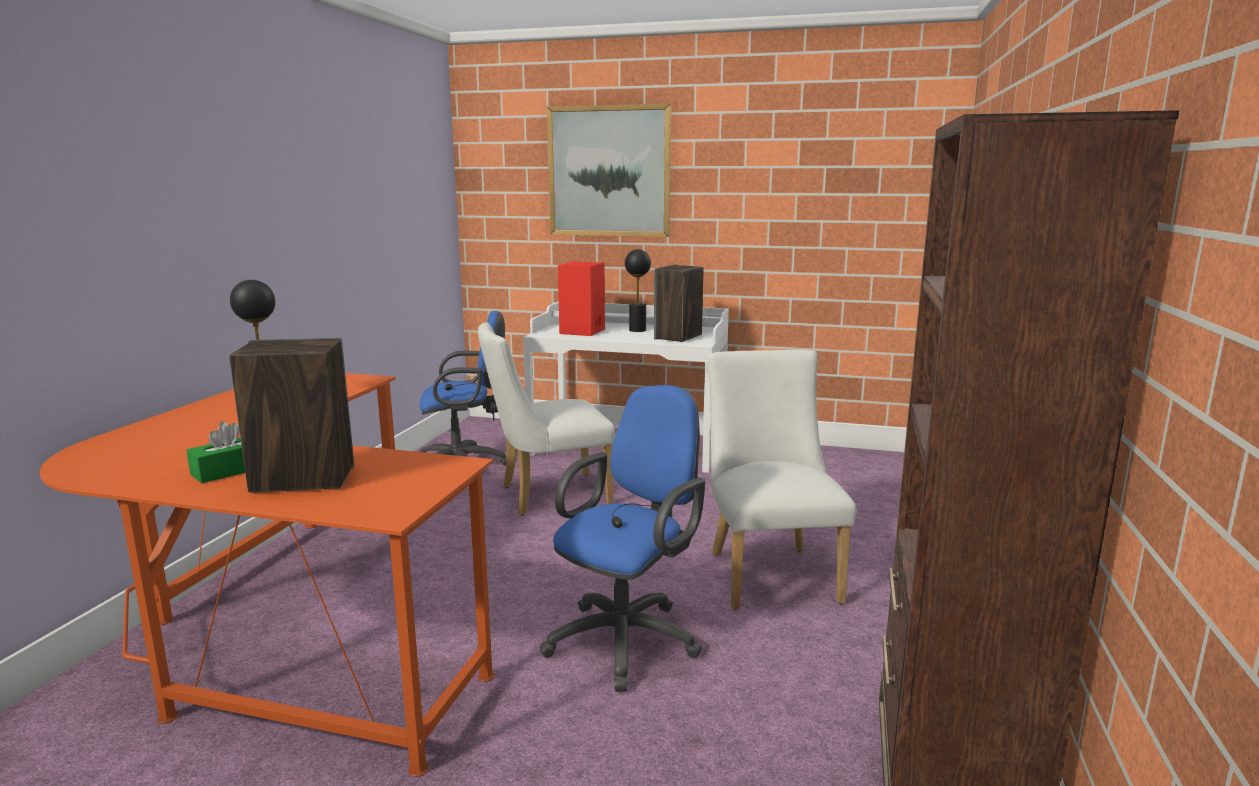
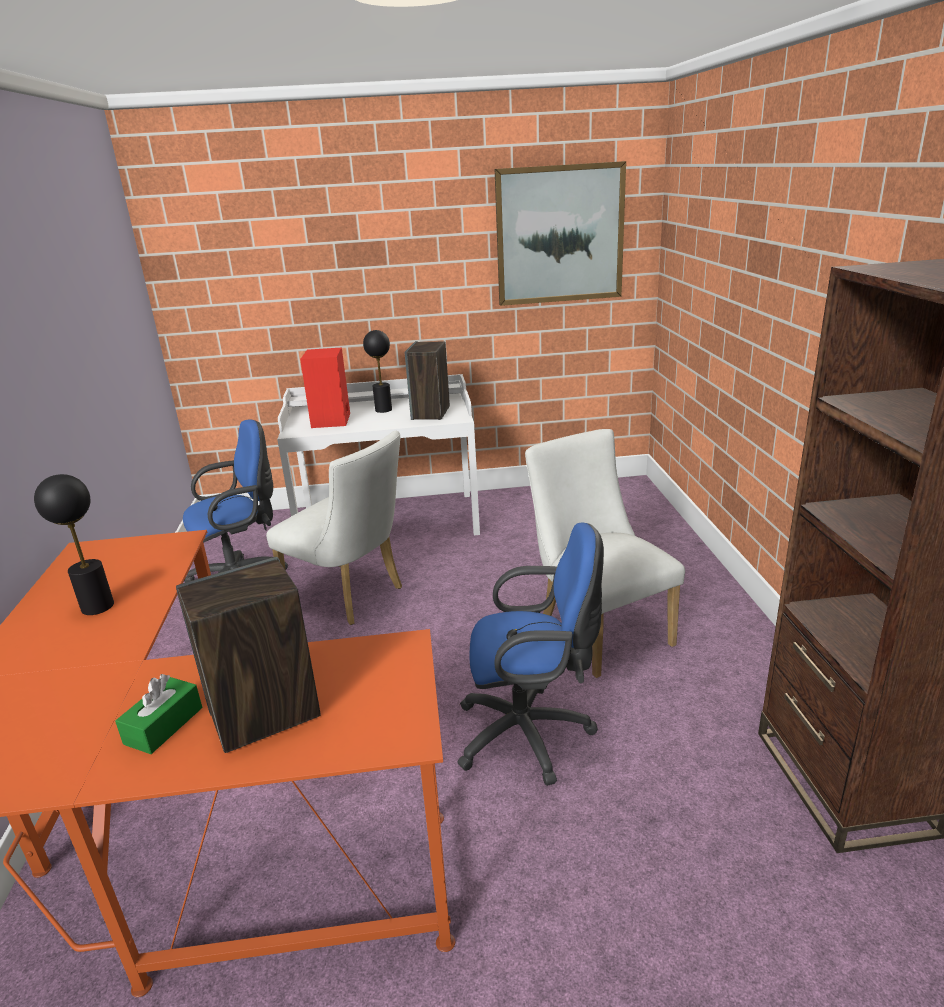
camera: 20 degrees left, 10 degrees up
white chair [478,322,615,516] -> white chair turned 105 degrees counterclockwise [266,431,402,625]
blue office chair [540,385,705,692] -> blue office chair turned 75 degrees clockwise [457,522,604,786]
picture [547,104,672,237] -> picture moved to [495,161,626,306]

